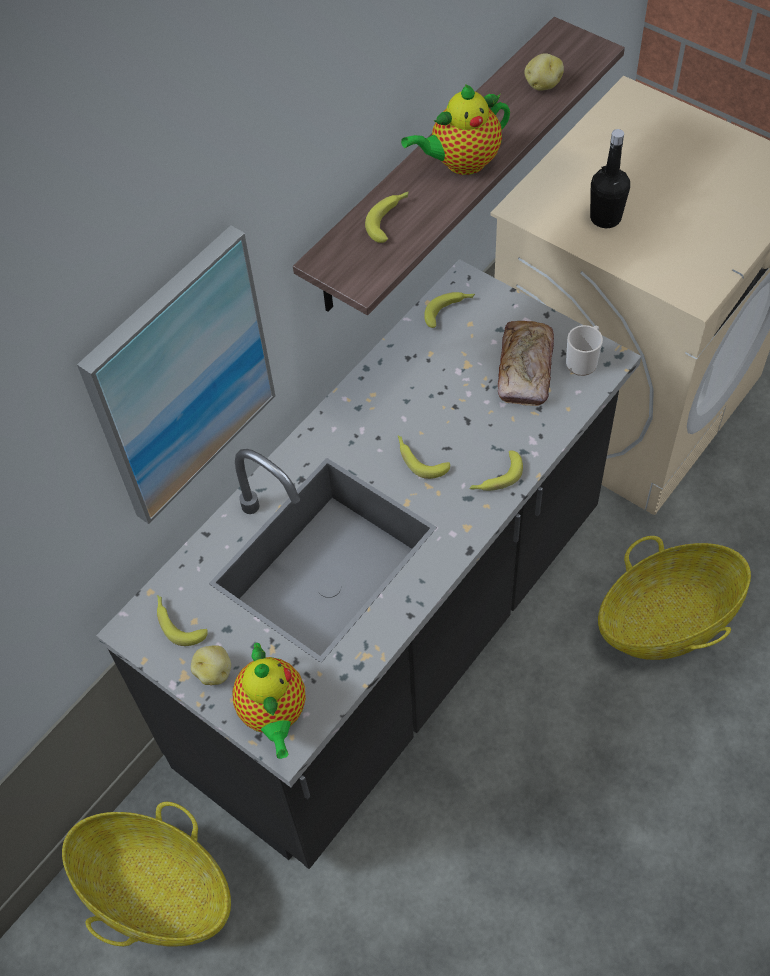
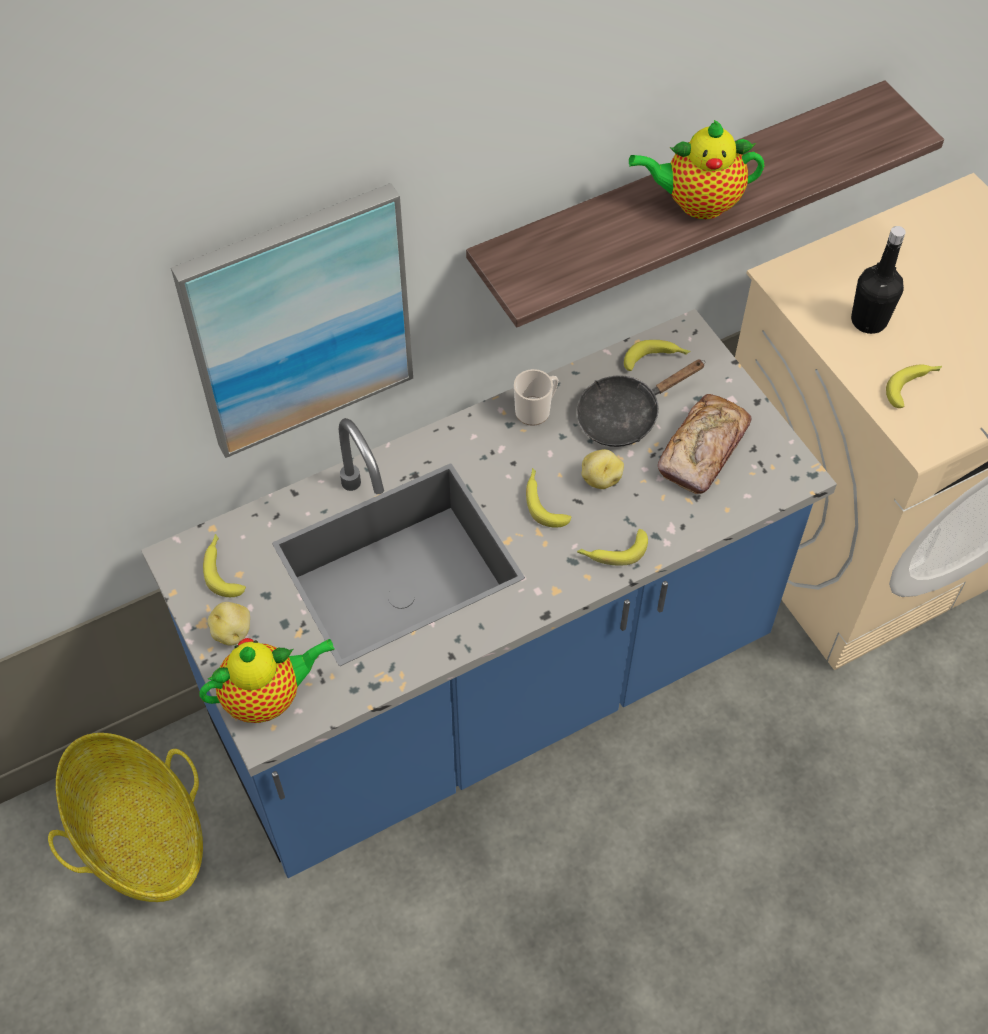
camera: 20 degrees right, 0 degrees up
black counter [96,259,641,869] -> blue counter [141,309,837,878]
teapot [232,643,306,759] -> teapot turned 120 degrees counterclockwise [199,638,335,723]
banana [365,191,409,243] -> banana moved to [886,364,942,408]
potato [524,53,564,91] -> potato moved to [581,449,624,489]
mug [566,325,603,376] -> mug moved to [514,369,558,426]
basket [598,536,751,660] -> none
none -> black frying pan [576,360,704,447]

